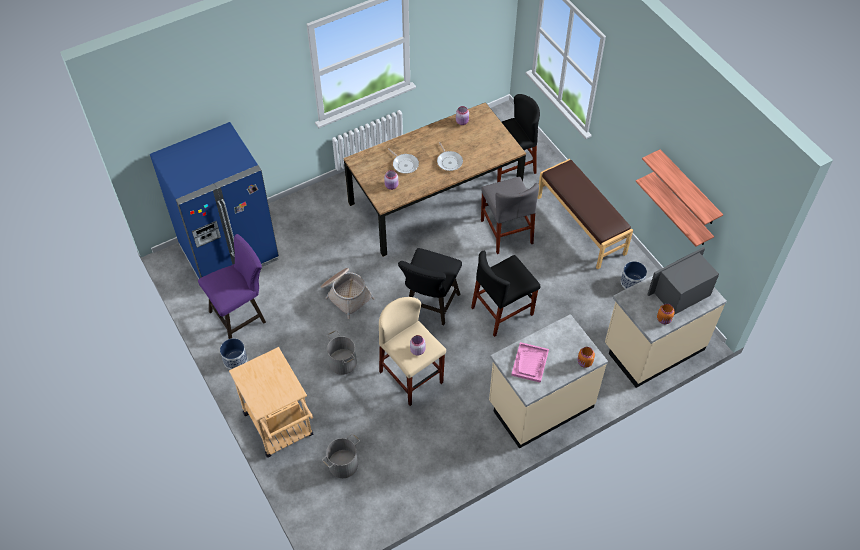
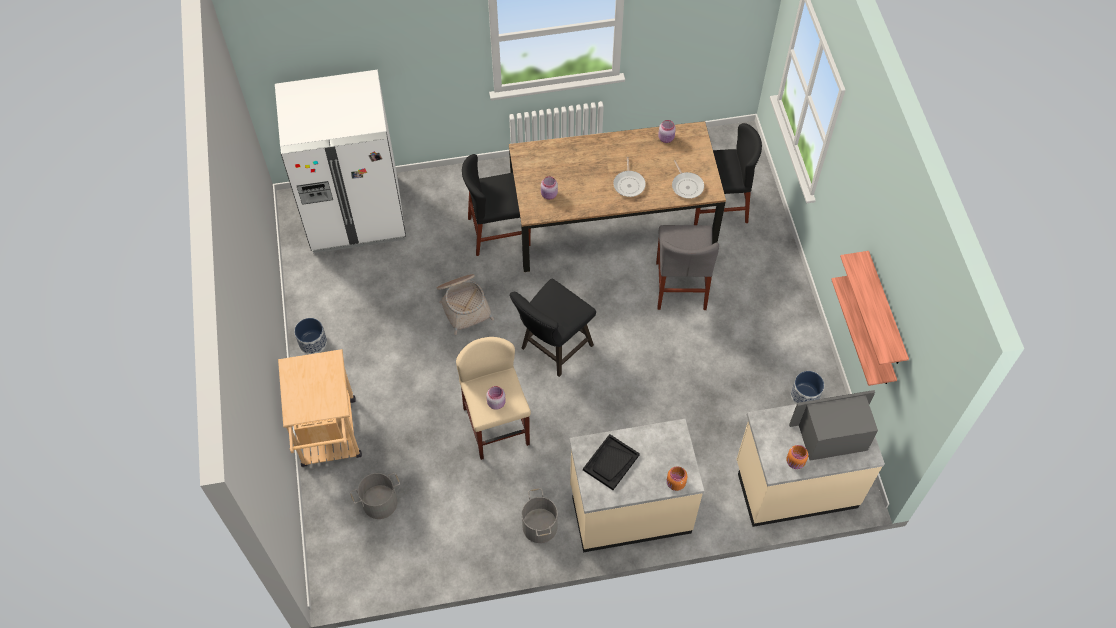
camera: 20 degrees right, 5 degrees up
blue fridge [150,122,279,279] -> white fridge [275,70,406,254]
purple stool [198,234,266,339] -> none
grey bucket [327,330,357,375] -> grey bucket moved to [522,488,558,543]
frying pan [388,148,419,174] -> frying pan moved to [672,160,704,199]
black chair [471,251,541,337] -> black chair moved to [462,154,531,256]
pink tray [511,342,549,383] -> black tray [583,434,640,490]
brown bench [538,159,633,269] -> none

